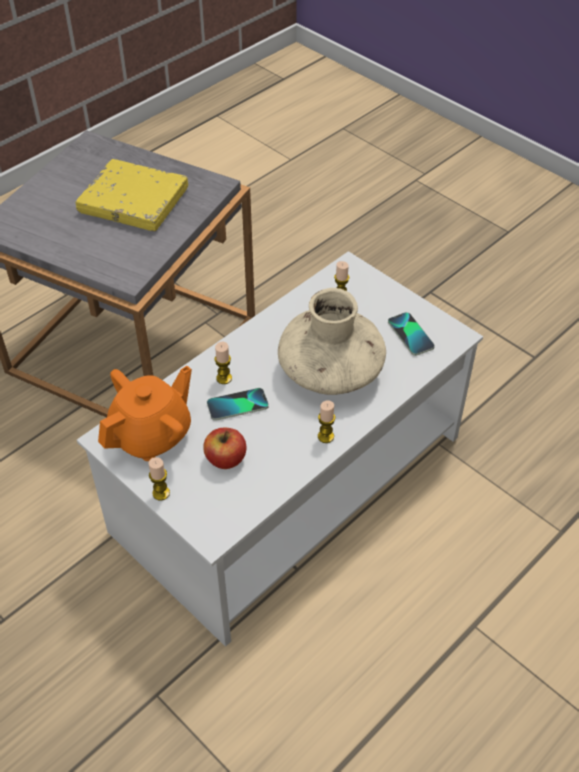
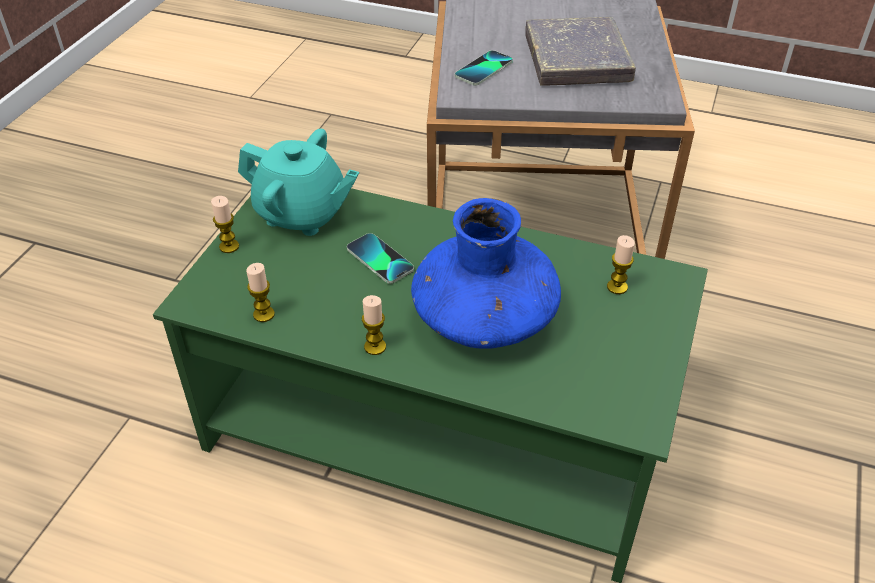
camera: 65 degrees right, 5 degrees down
yellow book [75,159,188,232] -> grey book [525,17,636,86]
white coffee table [77,251,483,647] -> green coffee table [153,188,708,583]
orange teapot [98,366,192,461] -> turquoise teapot [238,129,359,236]
apple [203,428,247,469] -> none
candle [215,342,232,384] -> candle moved to [246,263,275,322]
beige vase [278,288,386,395] -> blue vase [411,198,561,349]
phone [388,312,435,356] -> phone moved to [455,50,513,86]

